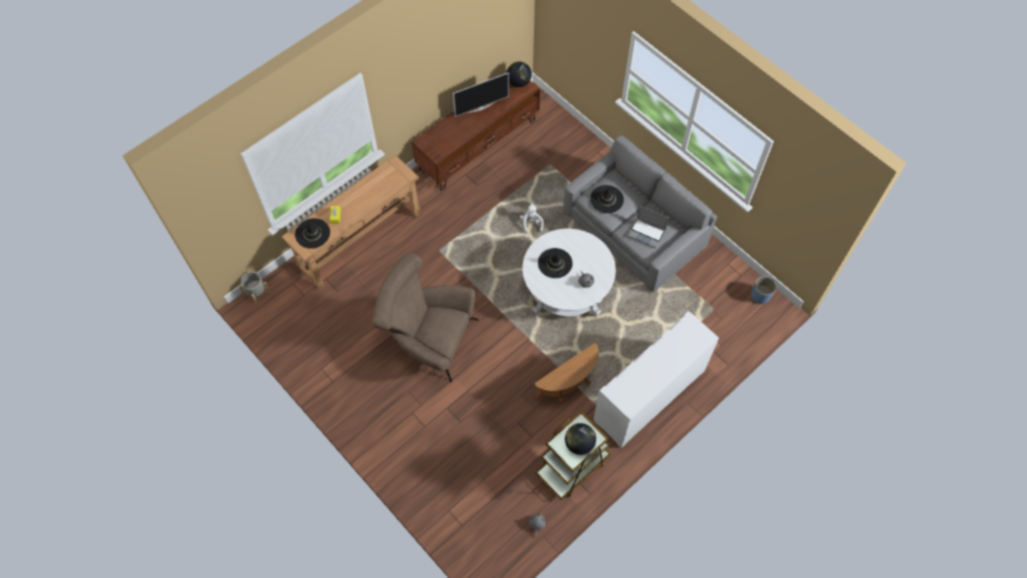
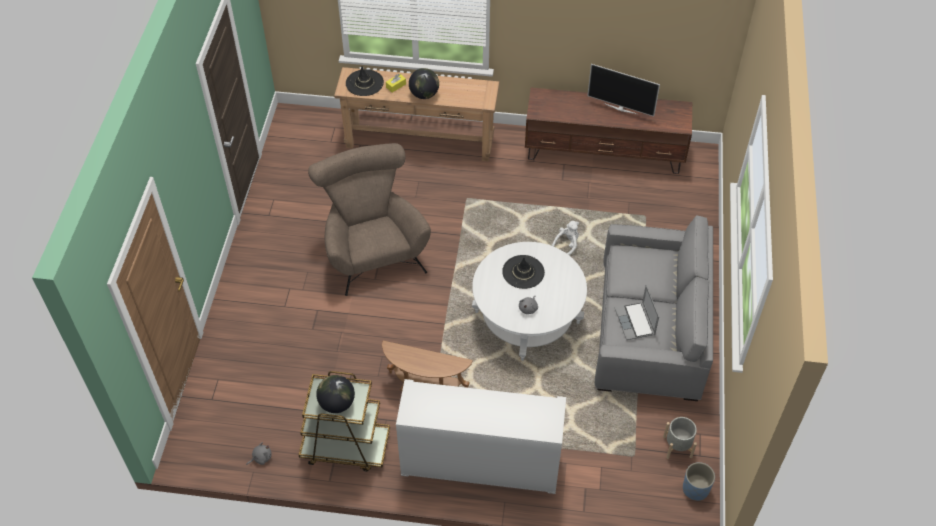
camera: 50 degrees right, 10 degrees down
grey planter [239,272,271,306] -> grey planter moved to [663,417,697,459]
globe [507,62,532,87] -> globe moved to [409,68,439,99]
black hat [590,185,624,213] -> none

